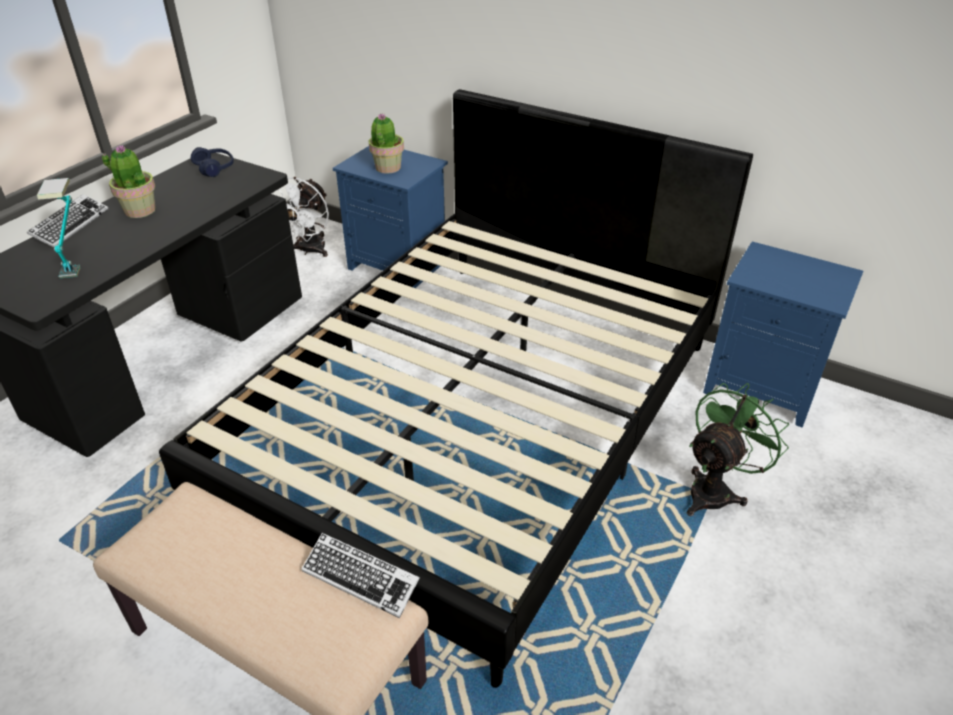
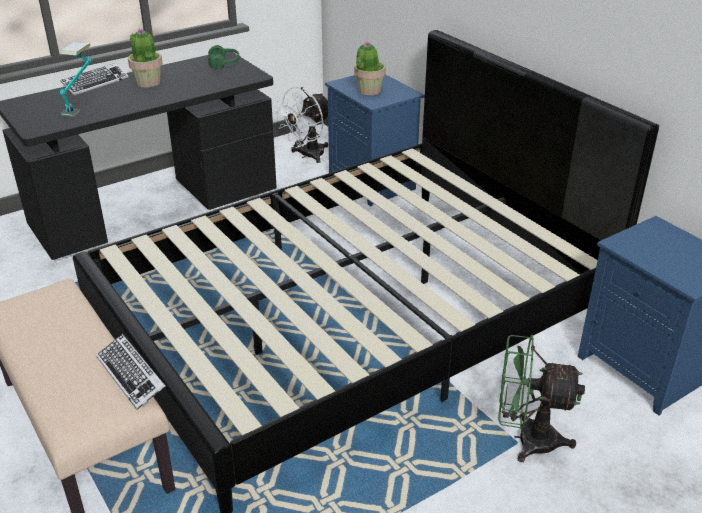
camera: 25 degrees right, 5 degrees down
blue headphones [191,147,234,177] -> green headphones [208,45,240,69]
green fan [687,383,789,516] -> green fan turned 150 degrees counterclockwise [498,335,585,462]

